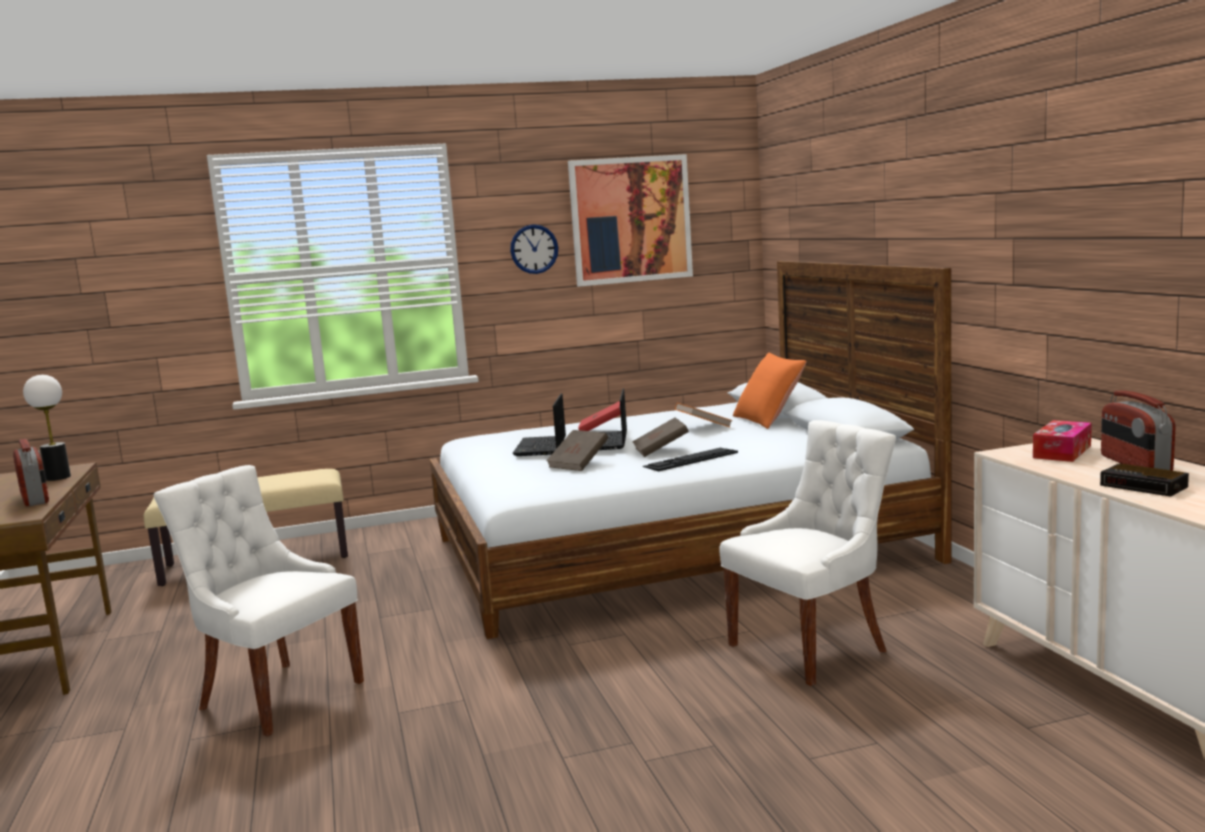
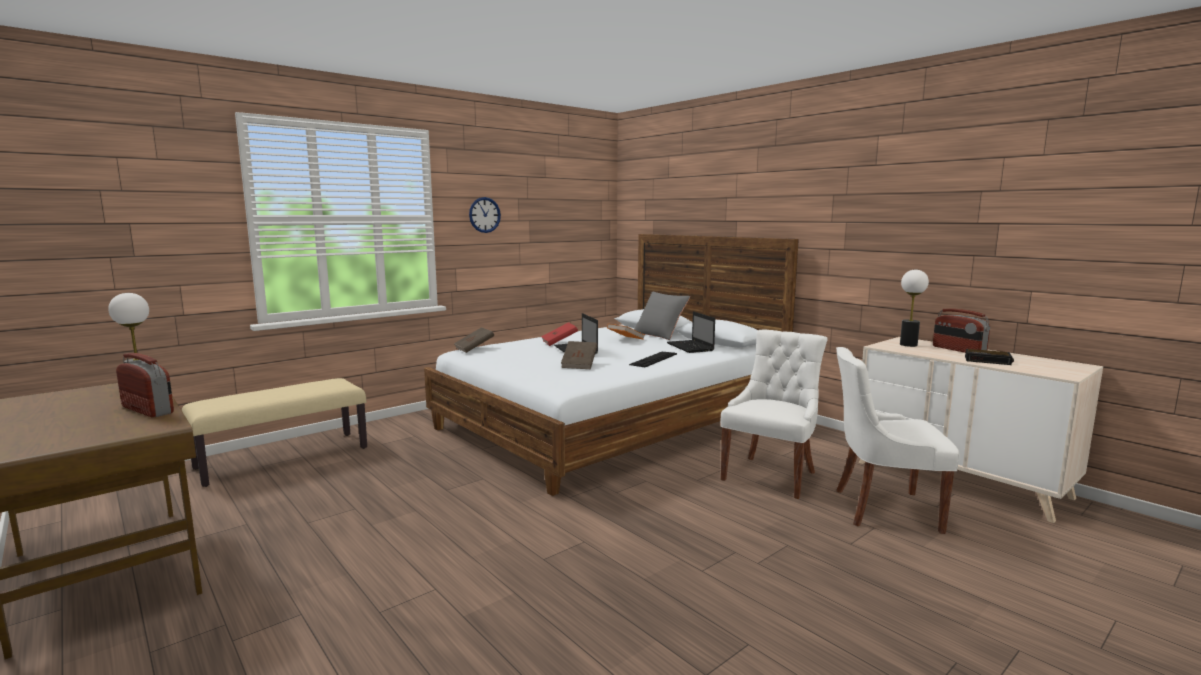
camera: 25 degrees left, 0 degrees up
white chair [154,465,364,736] -> white chair moved to [836,347,960,534]
laptop [513,393,566,456] -> laptop moved to [667,311,715,353]
picture [568,154,693,287] -> none
brown book [632,418,689,457] -> brown book moved to [454,327,494,353]
orange pillow [733,353,807,429] -> grey pillow [634,292,690,340]
tissue box [1033,420,1092,462] -> table lamp [900,270,929,347]

